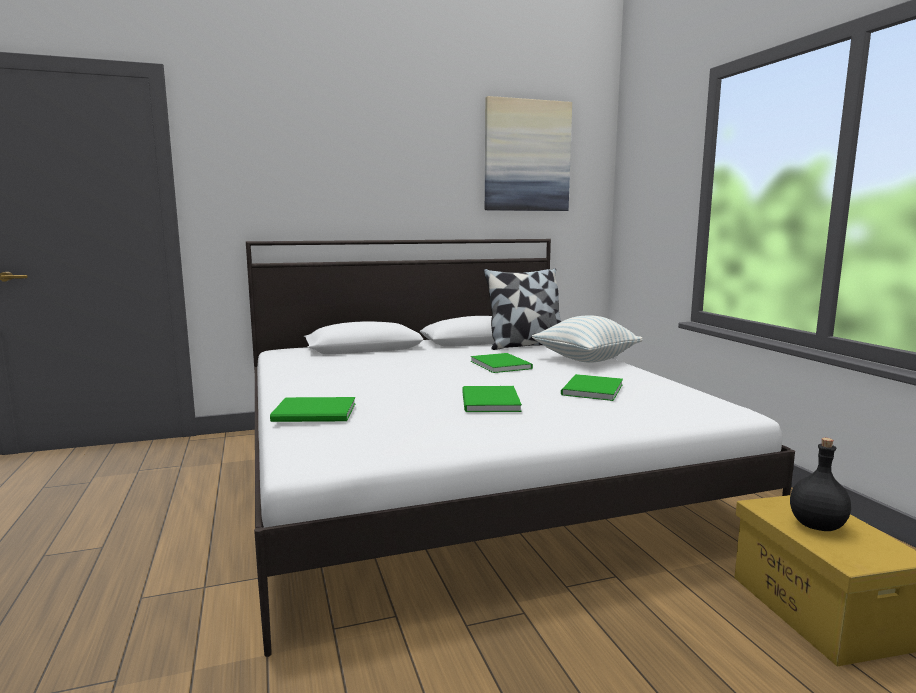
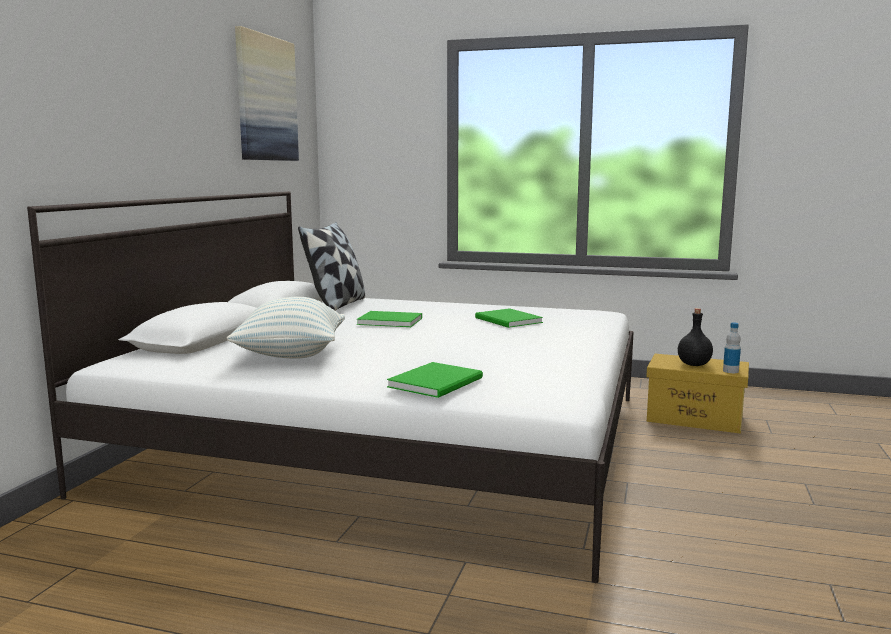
camera: 55 degrees left, 0 degrees up
green book [462,386,522,412] -> none
pillow [532,316,643,363] -> pillow moved to [227,297,345,359]
none -> bottle [723,322,741,373]

